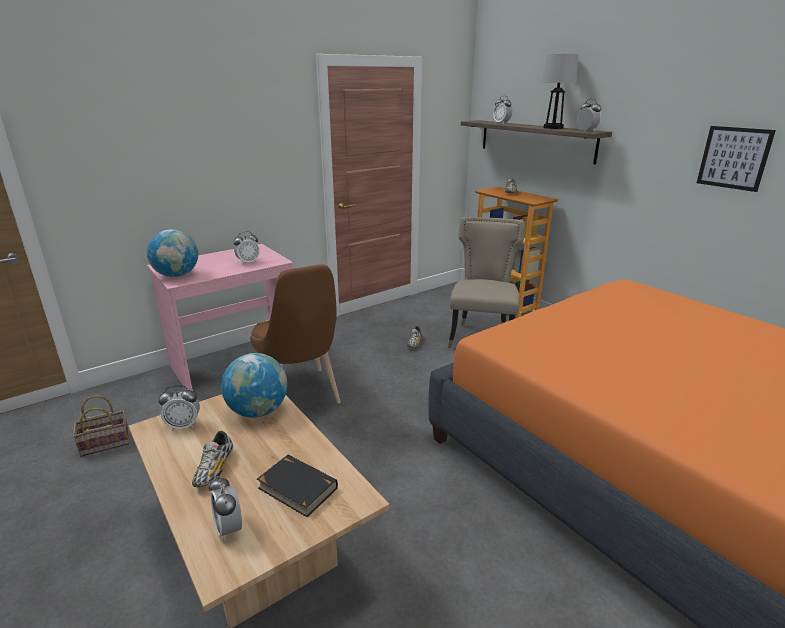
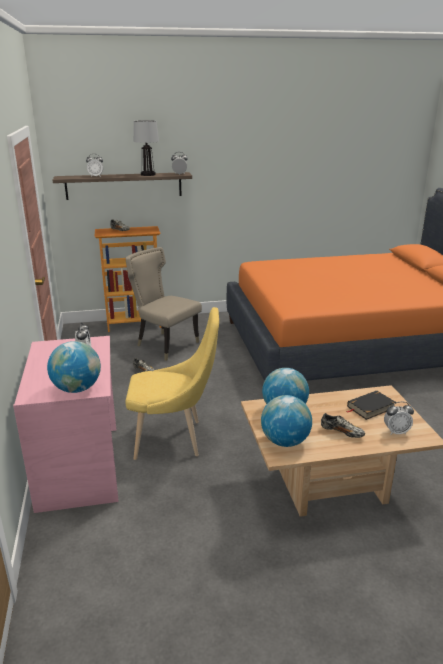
camera: 65 degrees left, 0 degrees up
basket [73,395,130,457] -> none
alarm clock [158,385,200,431] -> globe [261,395,312,447]
brown chair [250,264,341,403] -> yellow chair [125,307,219,460]
picture [697,126,776,192] -> none

